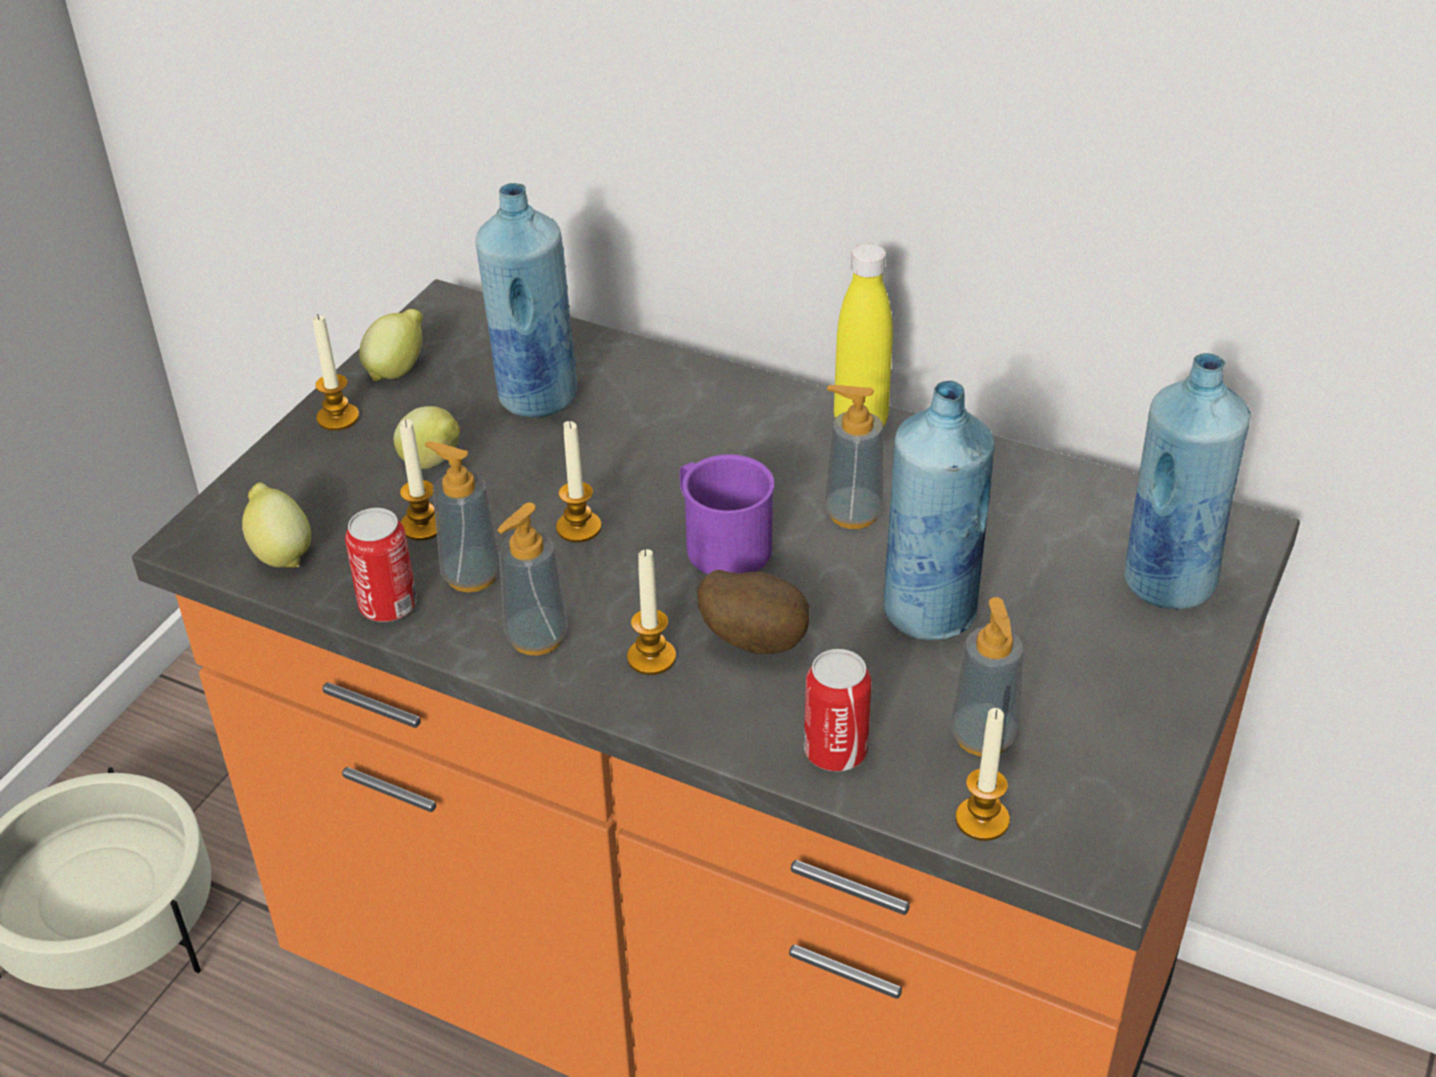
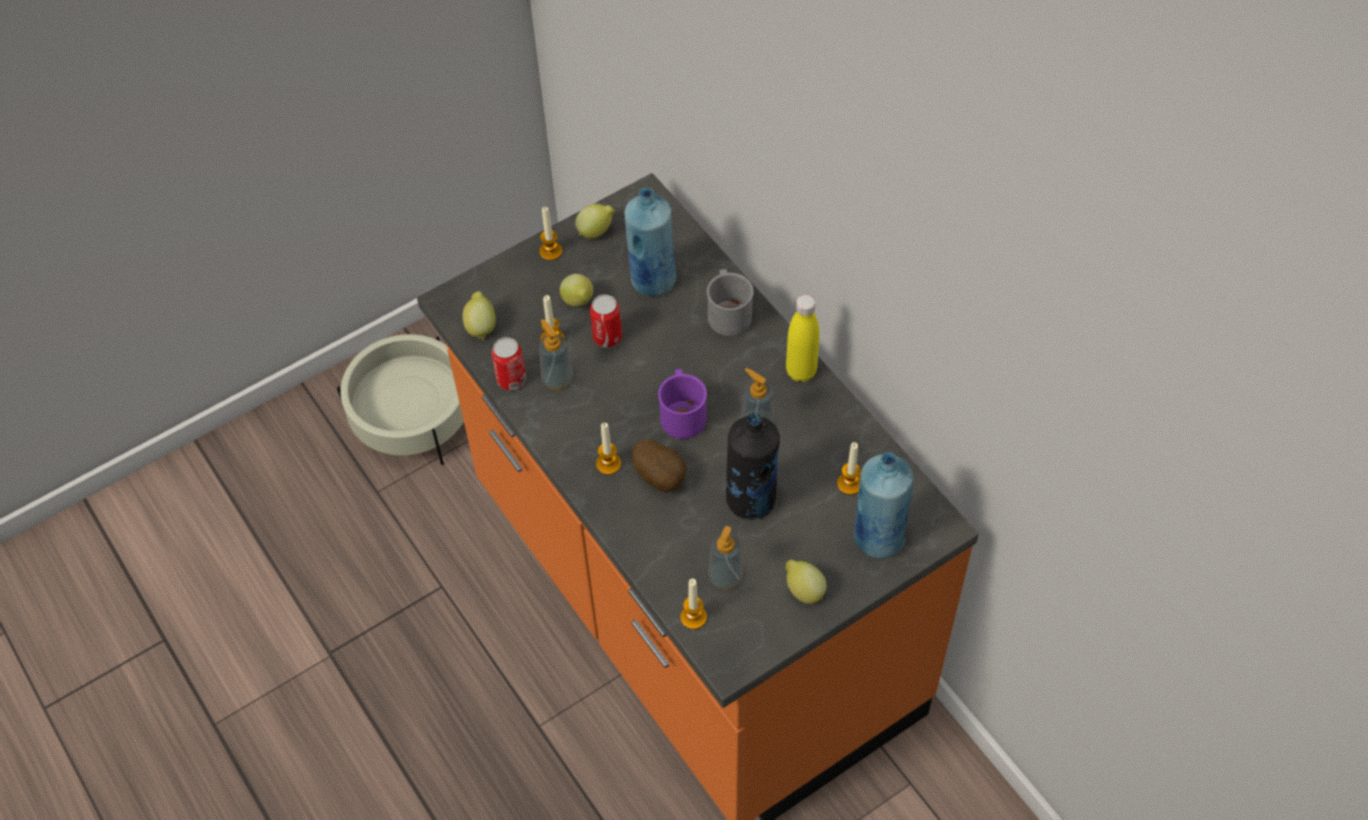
camera: 30 degrees right, 15 degrees up
soap dispenser [497,503,568,655] -> none
candle [556,421,601,542] -> candle moved to [837,442,861,495]
can [804,649,871,771] -> can moved to [590,295,622,348]
blue bottle [884,380,994,640] -> black bottle [726,413,780,520]
none -> grey mug [707,269,754,336]
none -> lemon [786,559,827,604]

